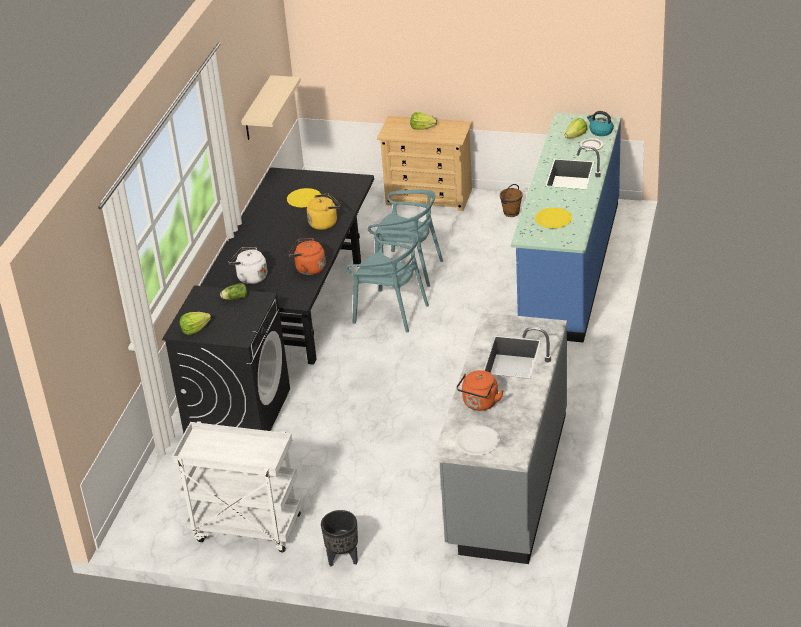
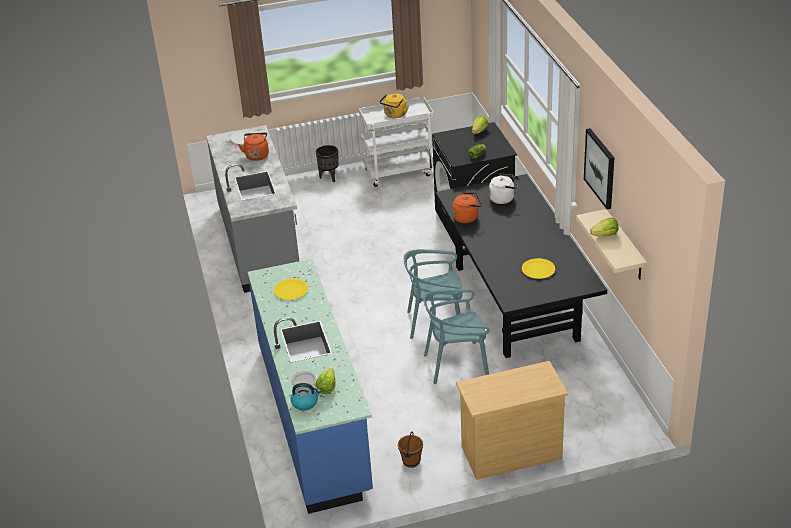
camera: 150 degrees right, 0 degrees up
yellow kettle [307,194,341,230] -> yellow kettle moved to [379,94,409,118]
lettuce [410,112,437,130] -> lettuce moved to [590,218,619,236]
none -> picture [584,128,614,209]

